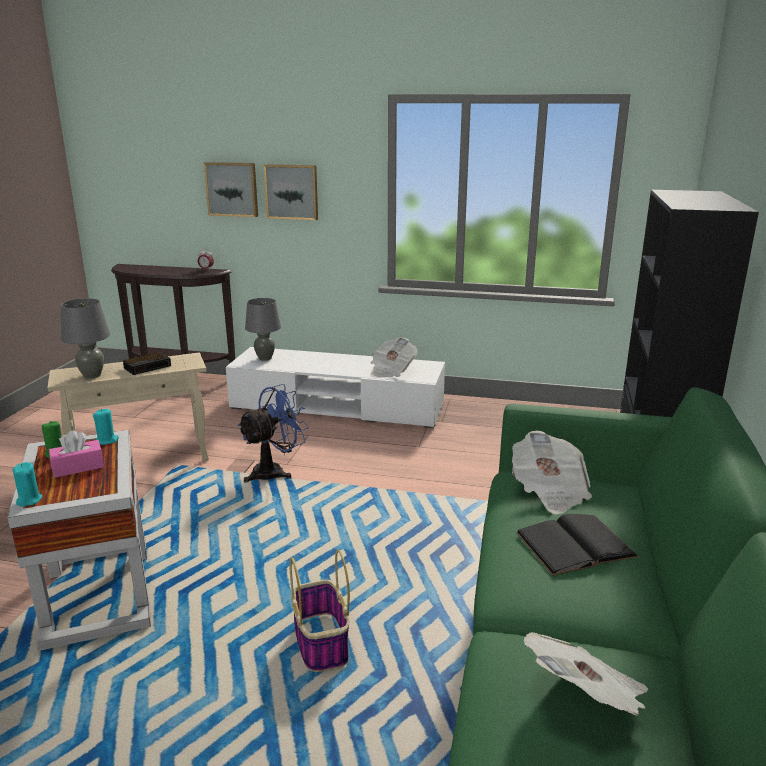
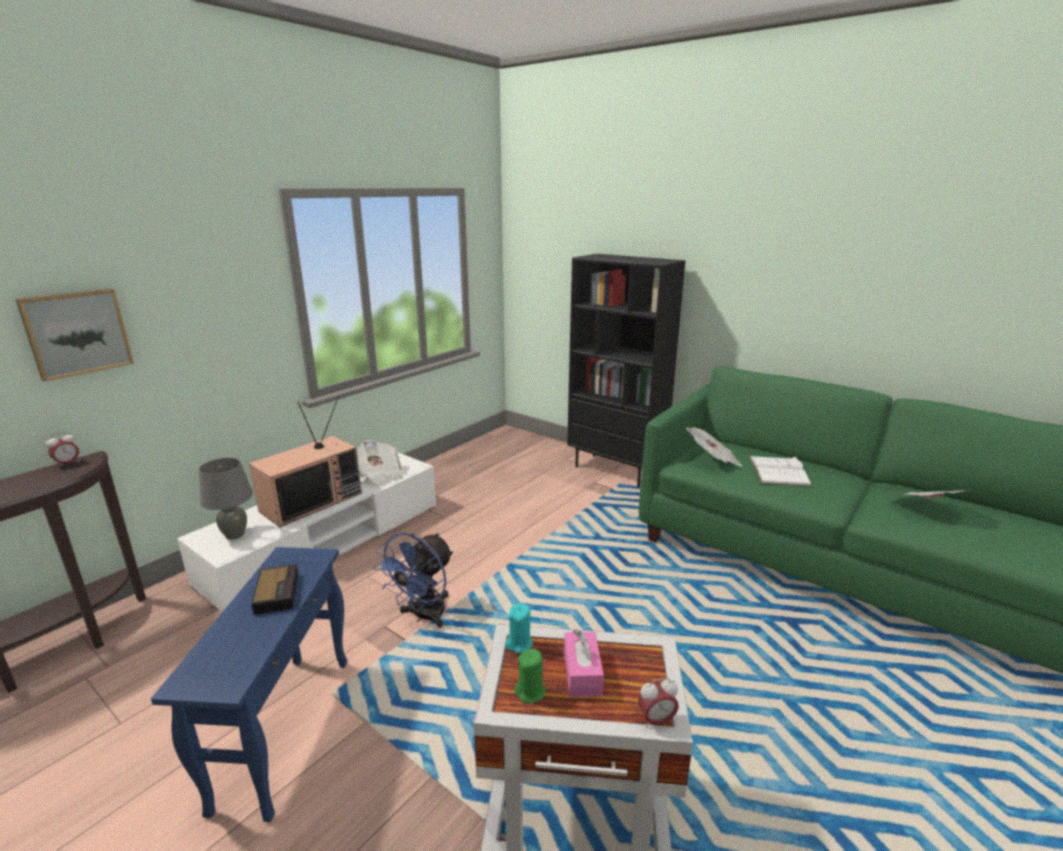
camera: 65 degrees left, 0 degrees up
turquoise candle [13,462,42,506] -> alarm clock [638,678,679,728]
beige side table [47,353,209,461] -> blue side table [151,547,347,822]
grey table lamp [61,298,110,379] -> none
blue fan [238,384,309,483] -> blue fan turned 135 degrees counterclockwise [374,532,453,627]
picture [264,164,318,220] -> none
basket [289,549,350,672] -> none
black book [516,514,639,576] -> white book [749,456,812,487]
none -> television [249,396,362,527]

